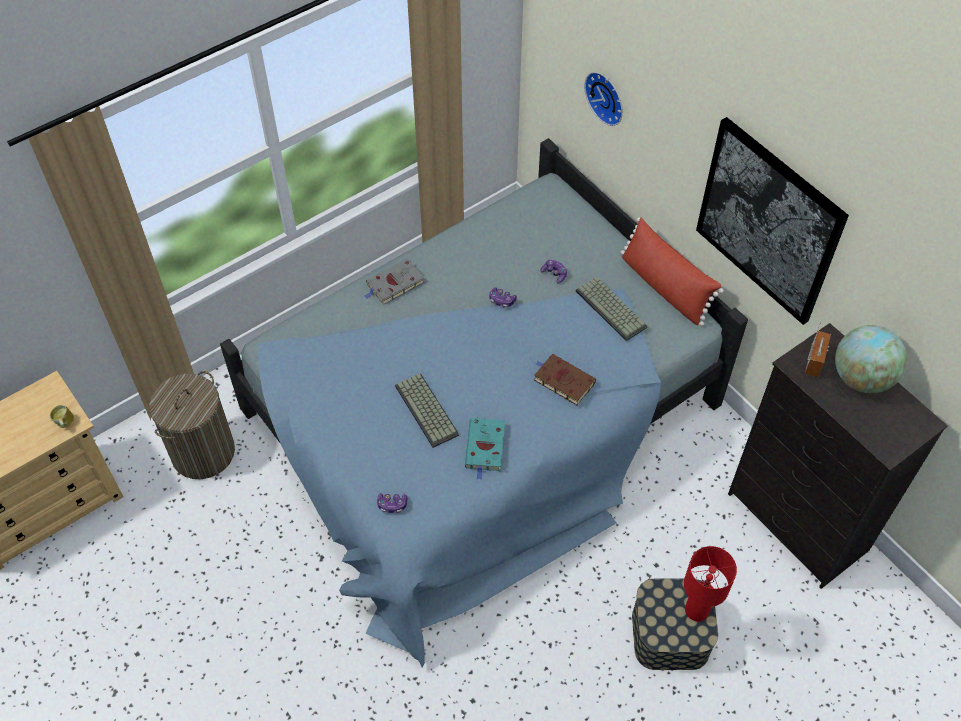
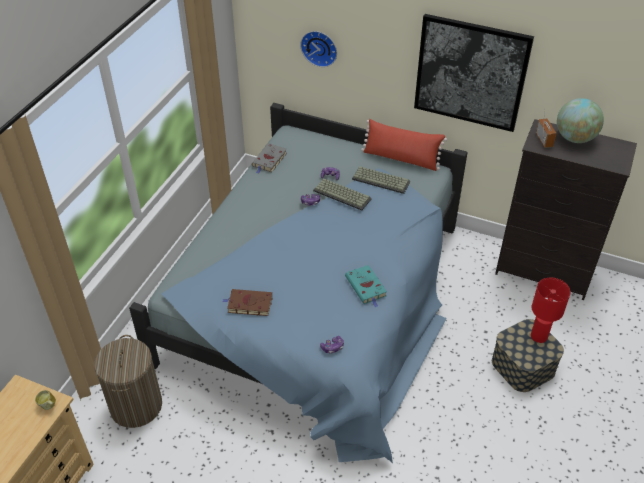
camera: 30 degrees left, 10 degrees down
grey book [365,258,424,305] -> grey book moved to [252,143,287,174]
keyboard [395,373,459,448] -> keyboard moved to [313,179,372,211]
brown book [534,354,596,405] -> brown book moved to [223,289,272,316]

